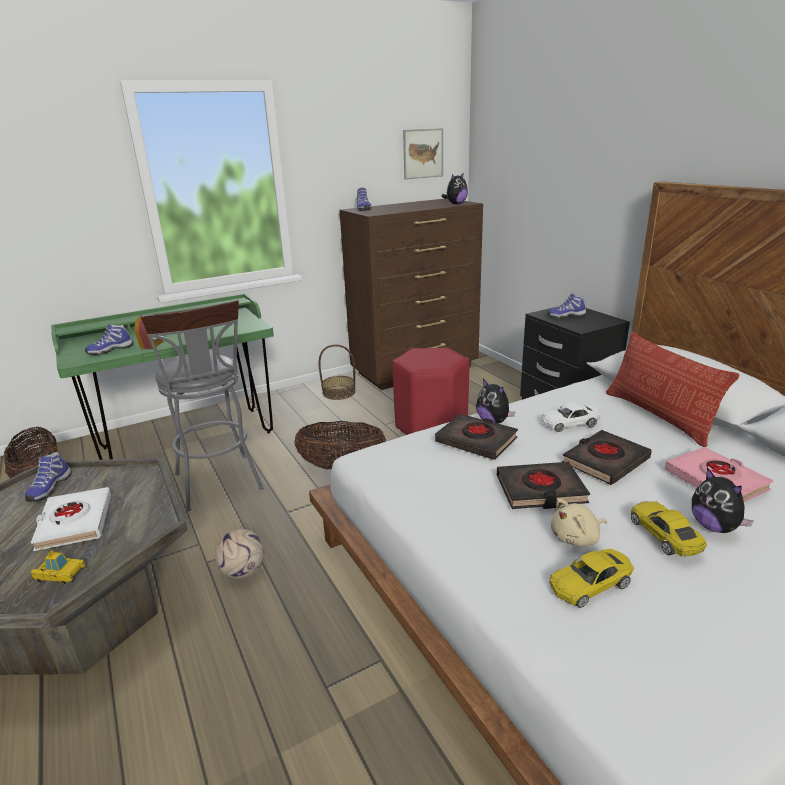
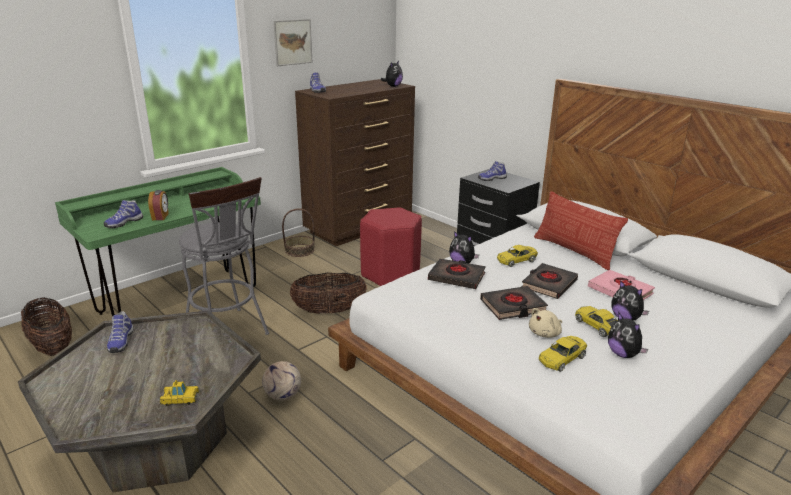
camera: 15 degrees left, 0 degrees up
white book [31,487,111,551] -> none
picture [403,128,443,180] -> picture moved to [273,19,313,66]
white toy car [542,402,601,432] -> yellow toy car [497,245,538,267]
none -> plush toy [608,313,648,358]

